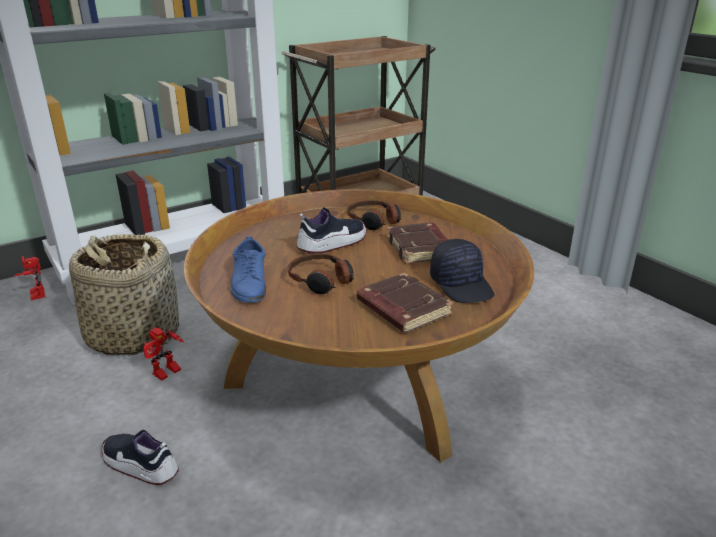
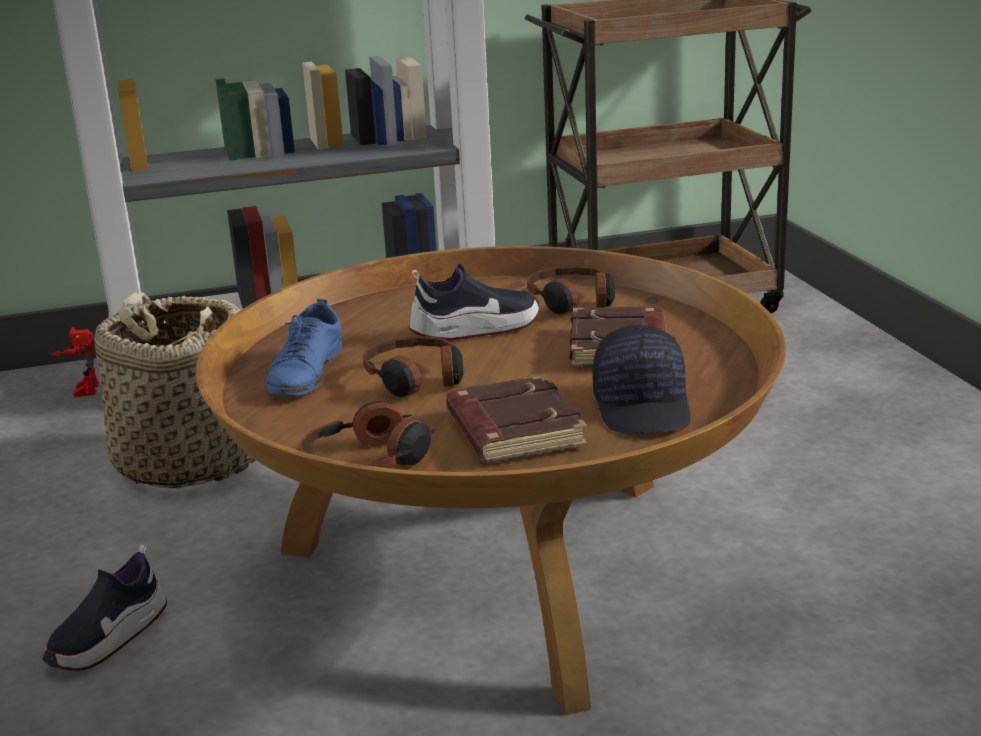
camera: 20 degrees right, 5 degrees down
shoe [102,430,179,485] -> shoe turned 105 degrees counterclockwise [42,544,167,671]
toy robot [140,327,184,381] -> none
none -> headphones [299,401,436,468]

